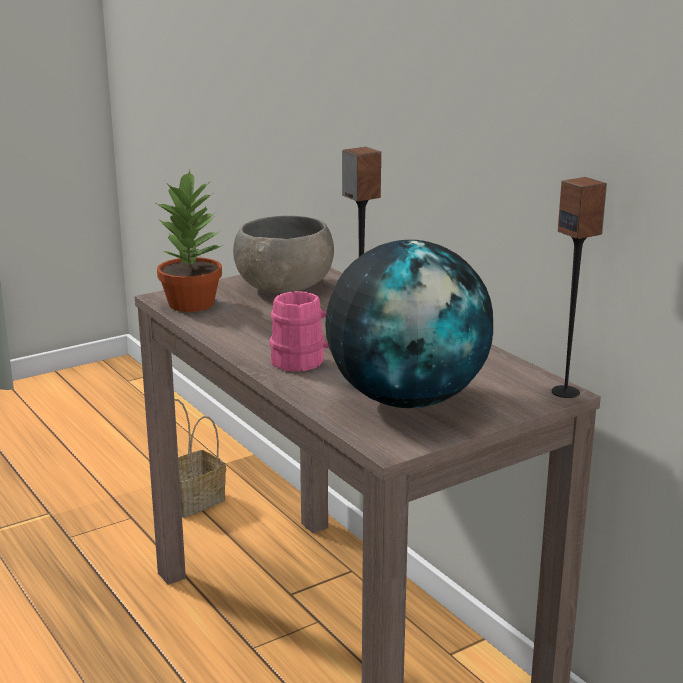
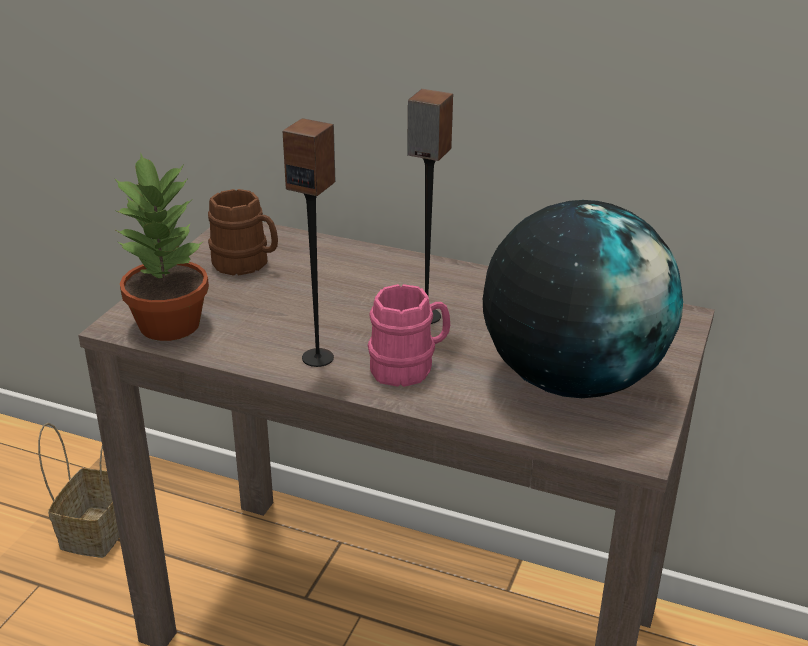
camera: 35 degrees left, 10 degrees up
grey bowl [233,216,334,293] -> brown mug [208,189,278,276]
speaker [552,177,607,398] -> speaker moved to [283,118,335,367]

